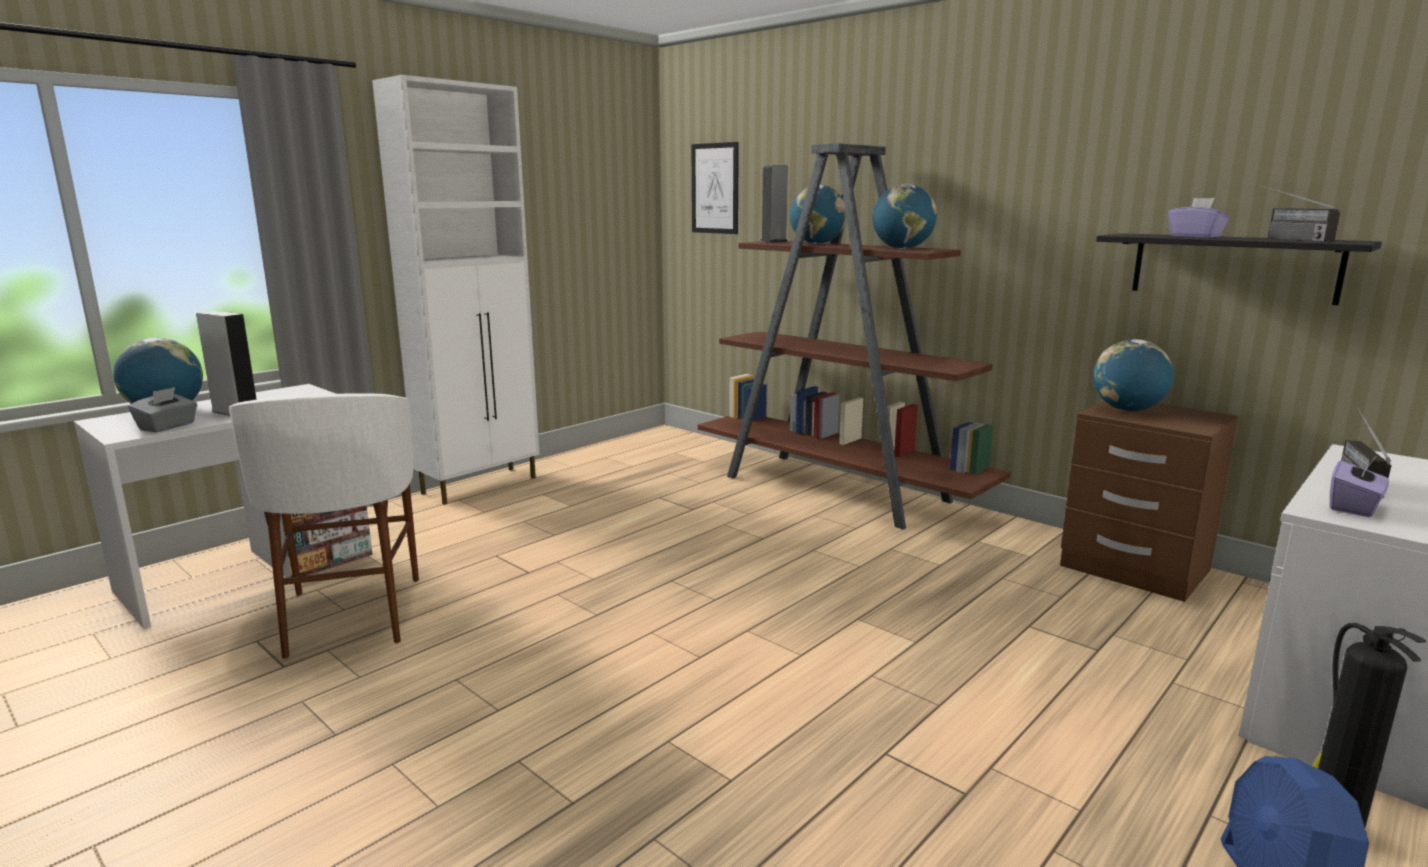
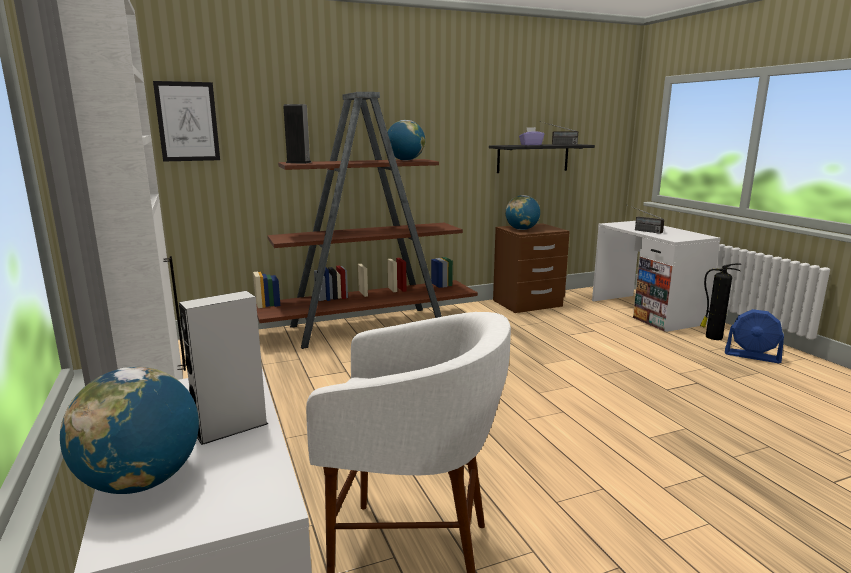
camera: 65 degrees left, 0 degrees up
grey tissue box [128,387,197,433] -> none
globe [790,185,847,244] -> none
purple tissue box [1330,458,1389,517] -> none

